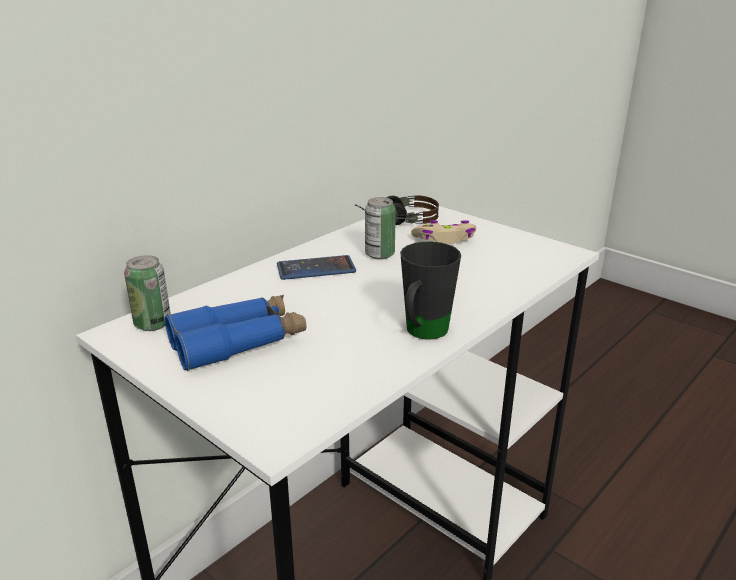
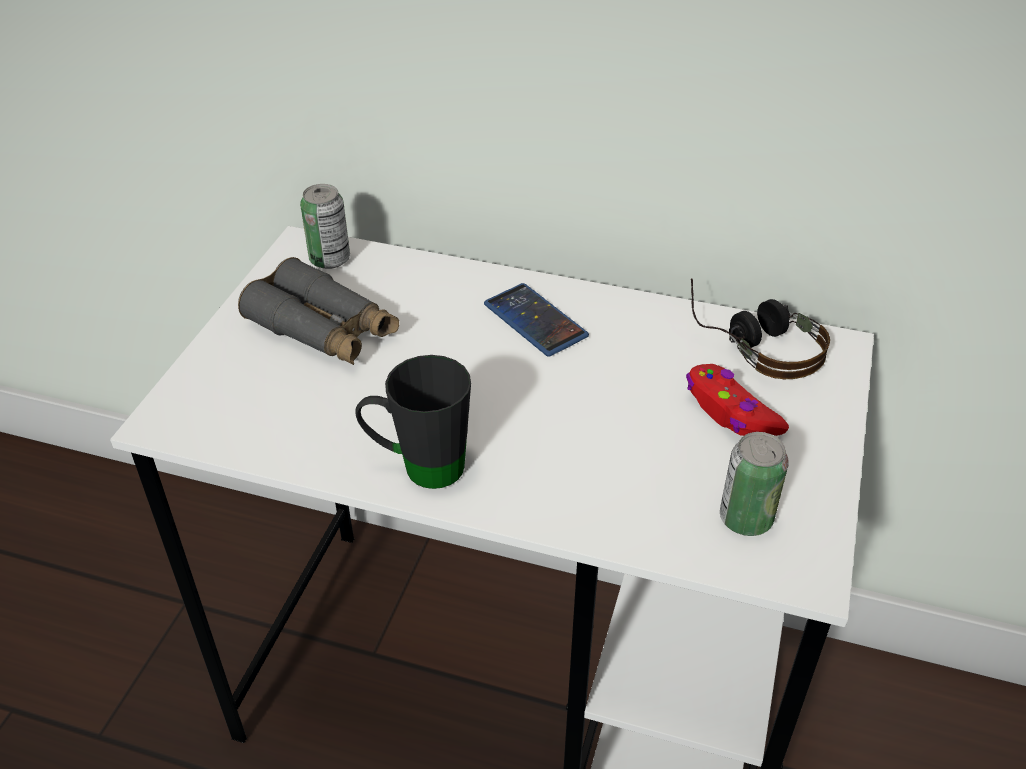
camera: 65 degrees right, 15 degrees up
blue binoculars [165,295,306,371] -> grey binoculars [238,257,399,365]
can [365,197,396,259] -> can moved to [720,432,789,536]
beige game controller [411,220,476,244] -> red game controller [686,364,789,436]

